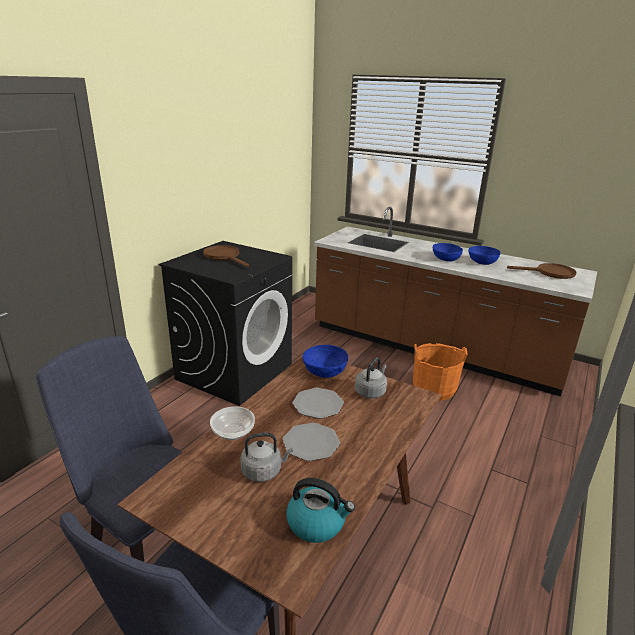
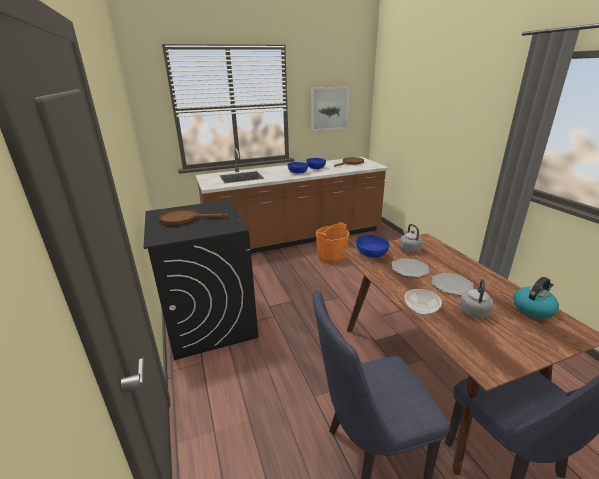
camera: 50 degrees left, 0 degrees up
none -> picture [311,86,349,131]

